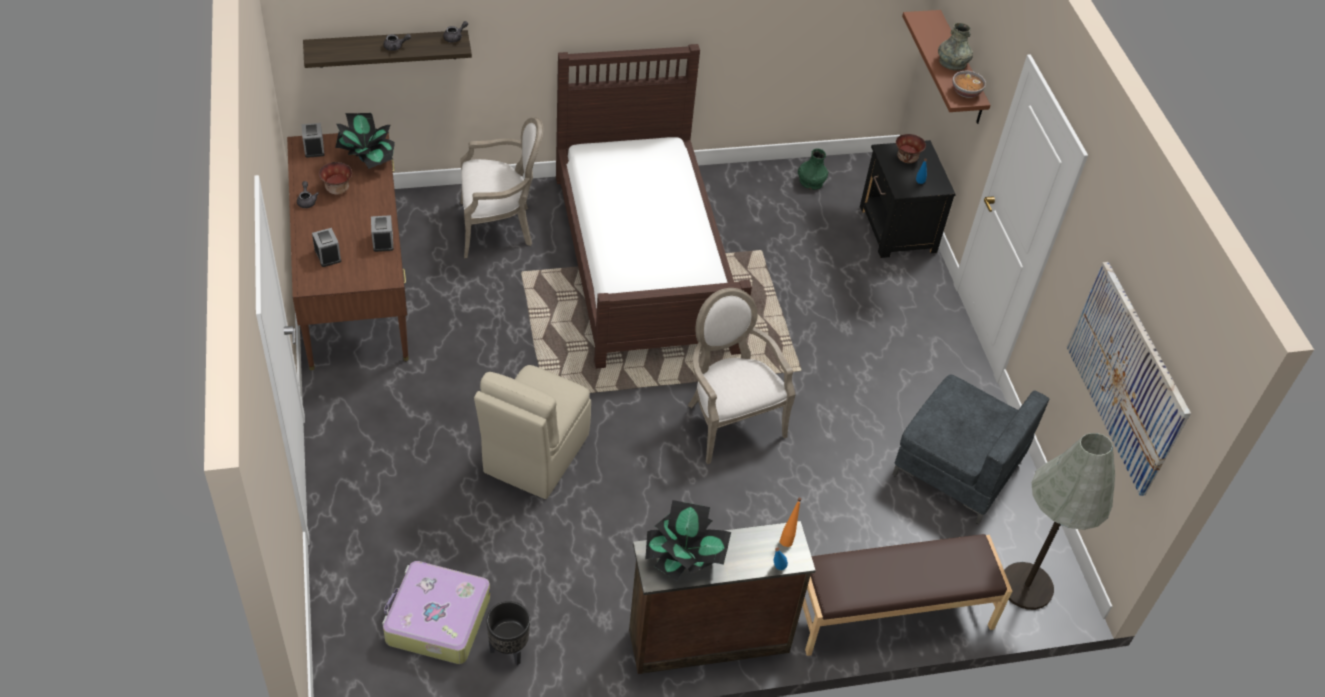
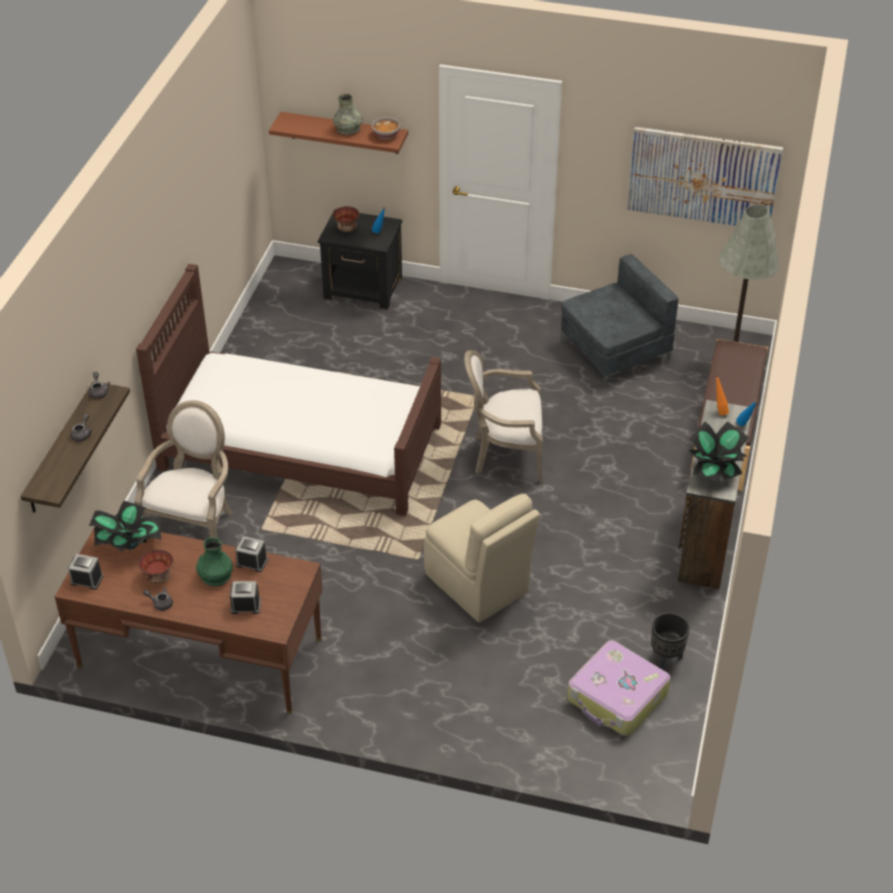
camera: 60 degrees left, 5 degrees down
green vase [798,149,828,190] -> green vase moved to [196,538,233,586]

